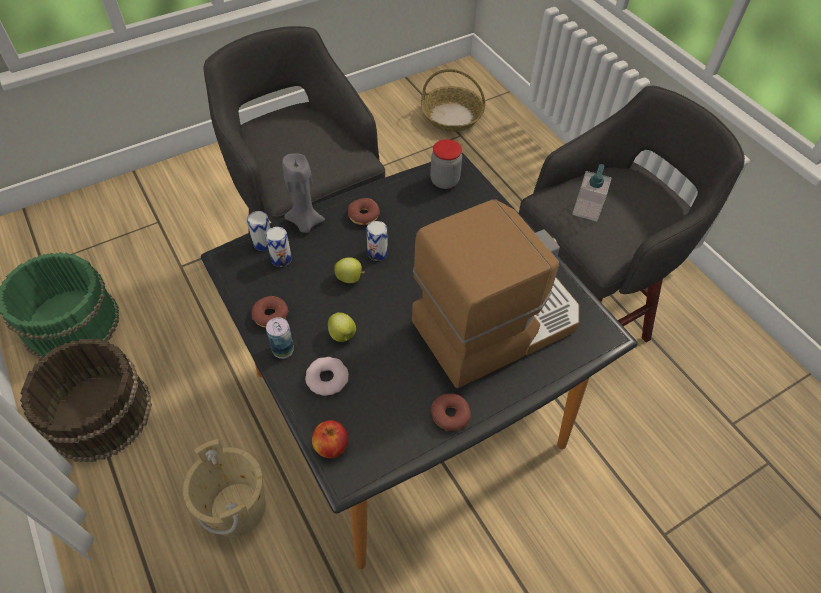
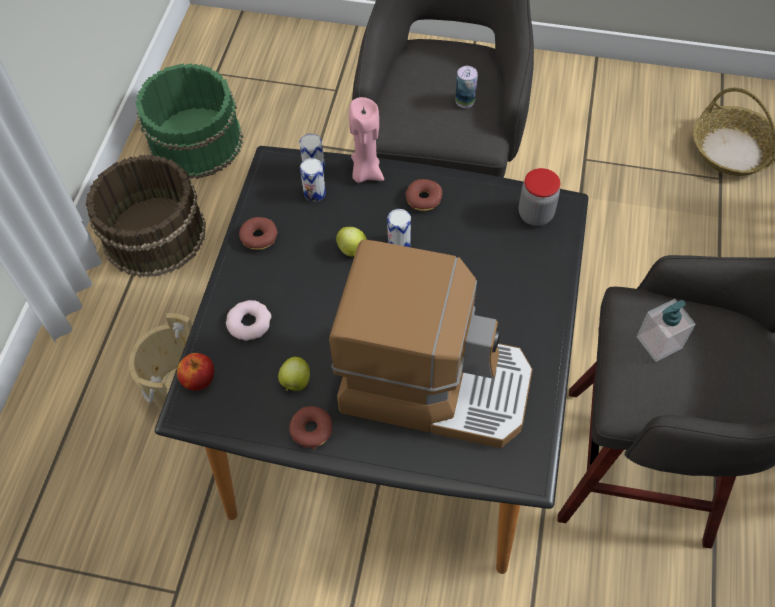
camera: 45 degrees right, 5 degrees up
can [266,317,294,359] -> can moved to [455,66,478,108]
grey candle [282,153,325,233] -> pink candle [349,97,384,183]
apple [328,312,356,342] -> apple moved to [278,357,310,391]

